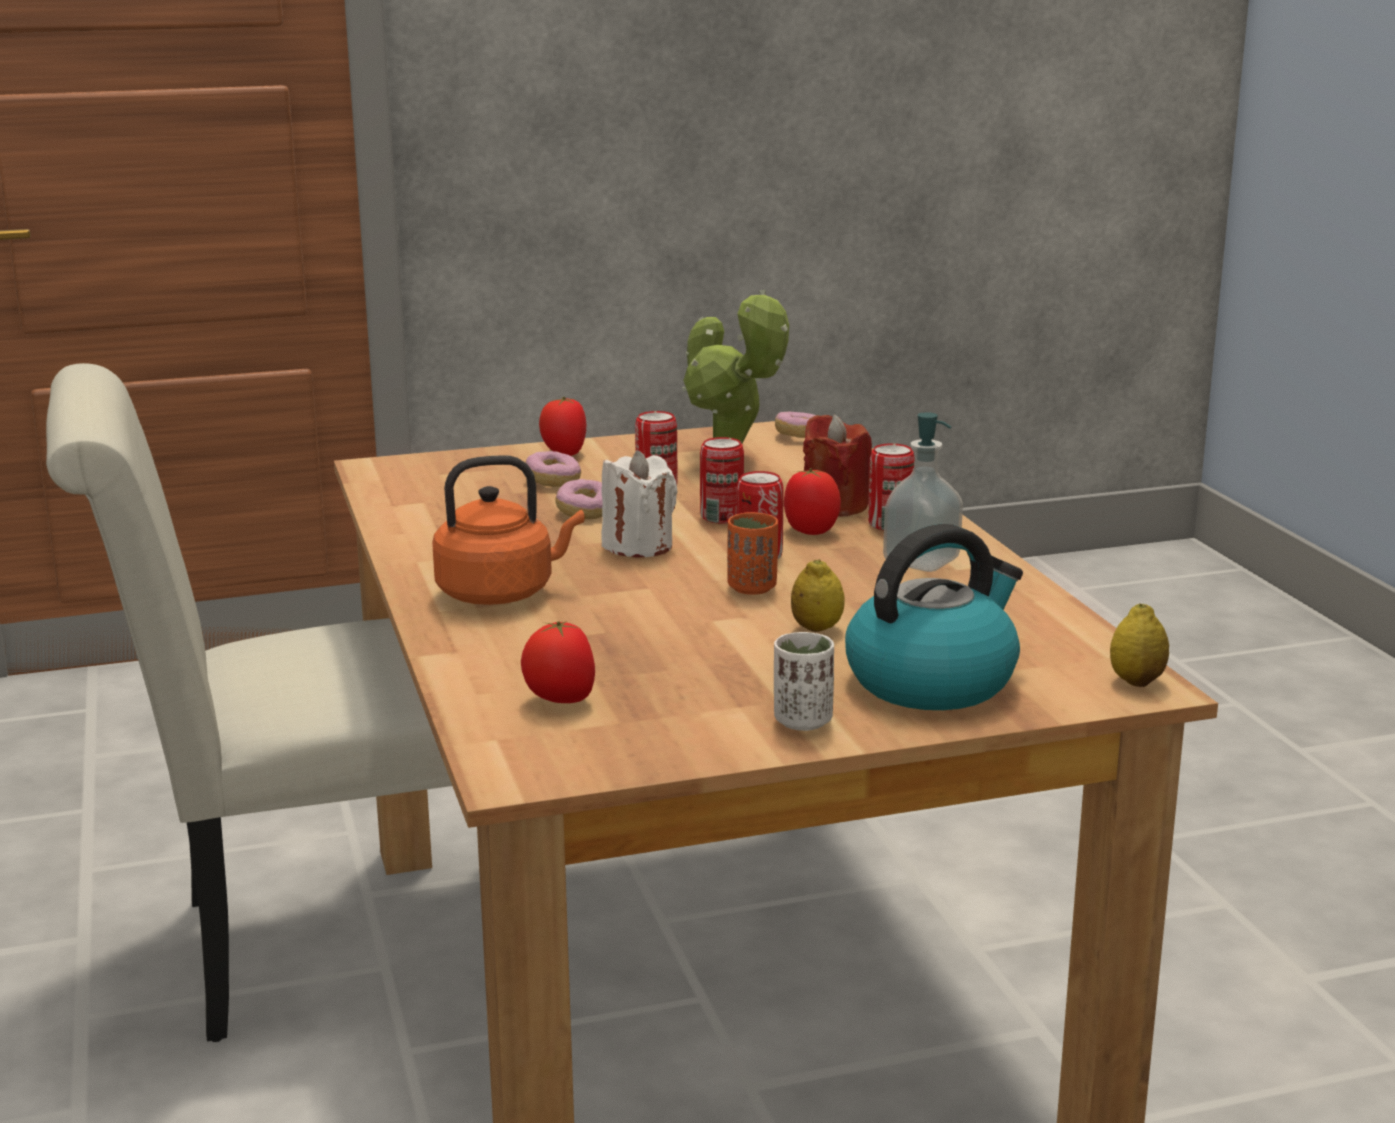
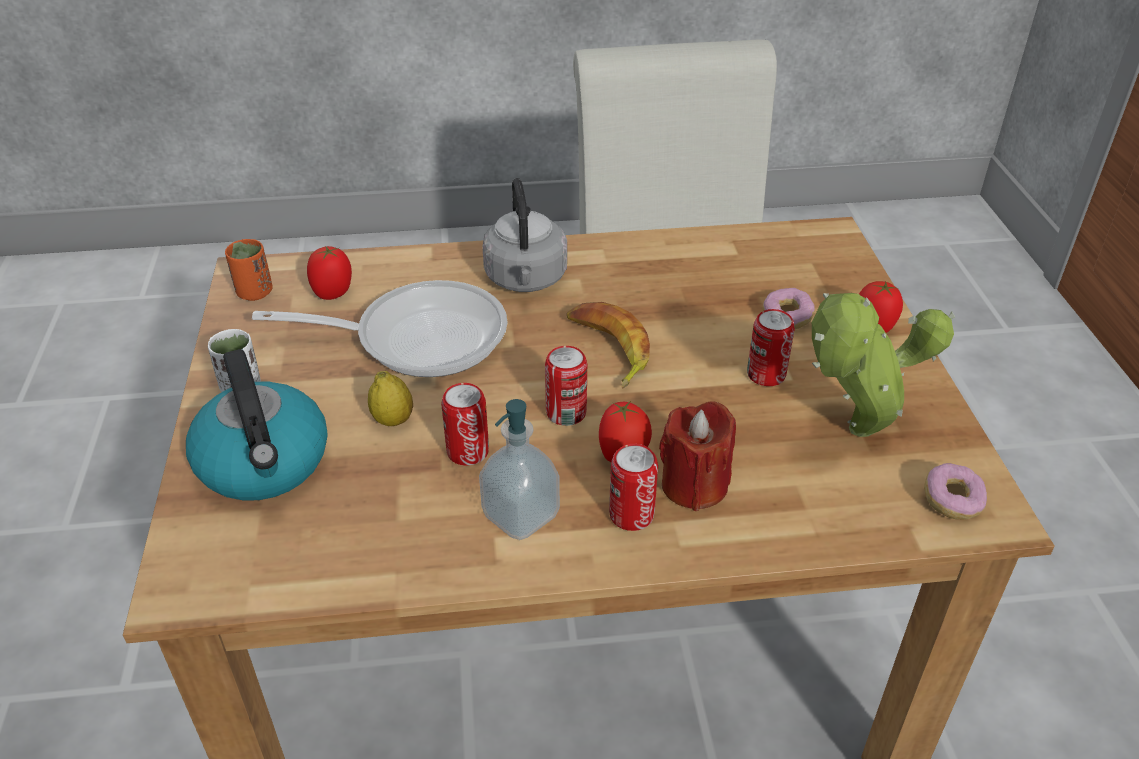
camera: 100 degrees right, 20 degrees up
orange kettle [432,455,585,605] -> grey kettle [482,178,567,292]
donut [555,479,603,519] -> none
white candle [601,450,678,557] -> banana [567,302,650,388]
can [700,437,744,524] -> can moved to [441,383,489,466]
orange cup [727,512,778,595] -> orange cup moved to [225,239,273,301]
lemon [1110,604,1169,687] -> none
none -> frying pan [252,280,508,377]

